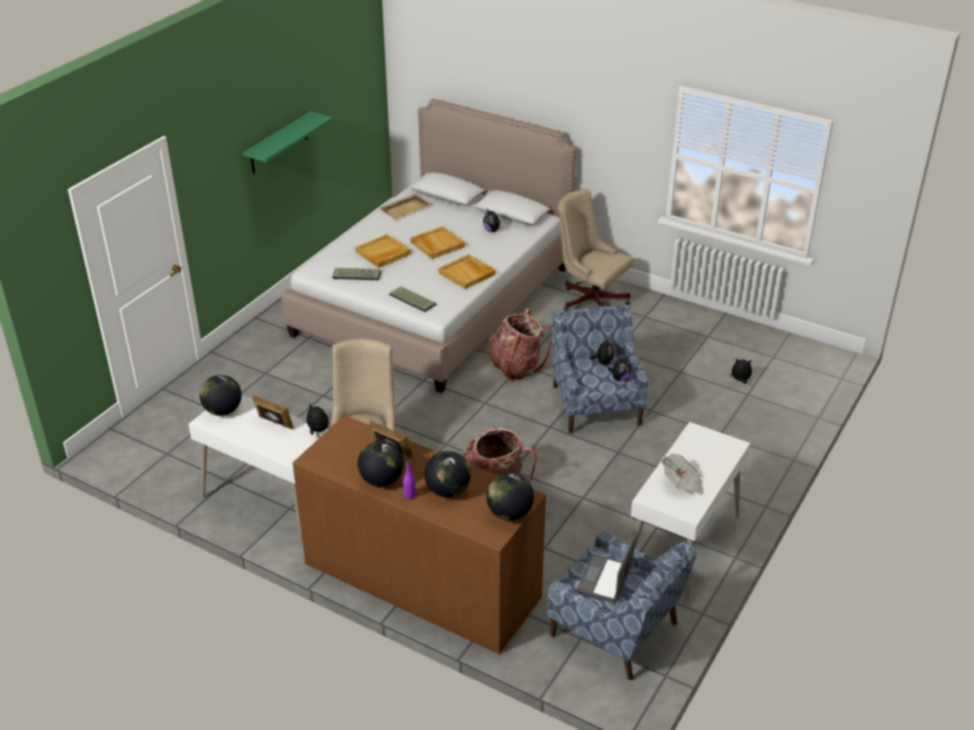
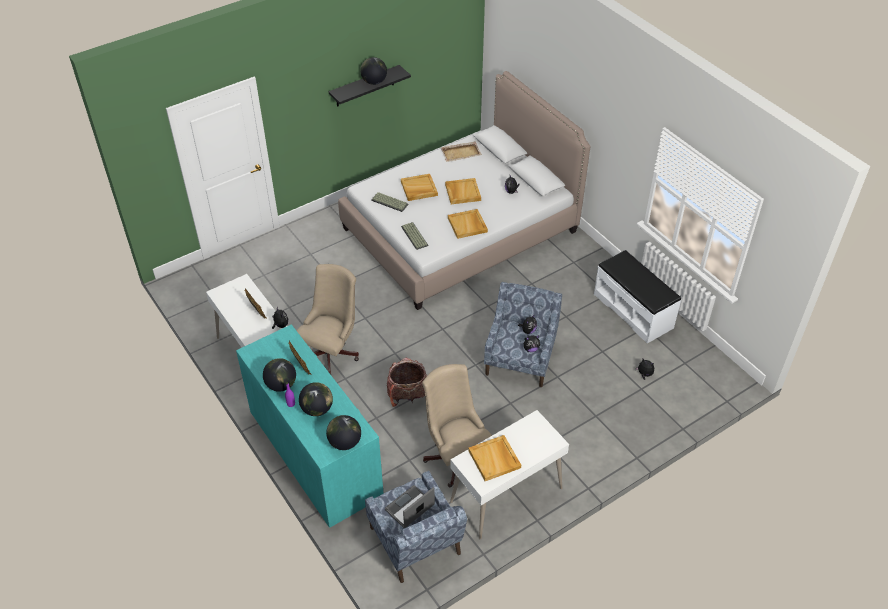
camera: 25 degrees right, 10 degrees up
globe [200,375,242,416] -> globe moved to [360,57,387,85]
green shelf [243,111,333,173] -> black shelf [329,65,411,107]
brown dresser [293,415,546,654] -> turquoise dresser [236,325,384,528]
backpack [488,308,552,381] -> none
beige office chair [558,189,634,311] -> beige office chair moved to [422,364,492,487]
newspaper [661,454,704,495] -> beige tray [468,435,521,481]
none -> white bench [594,250,681,343]

